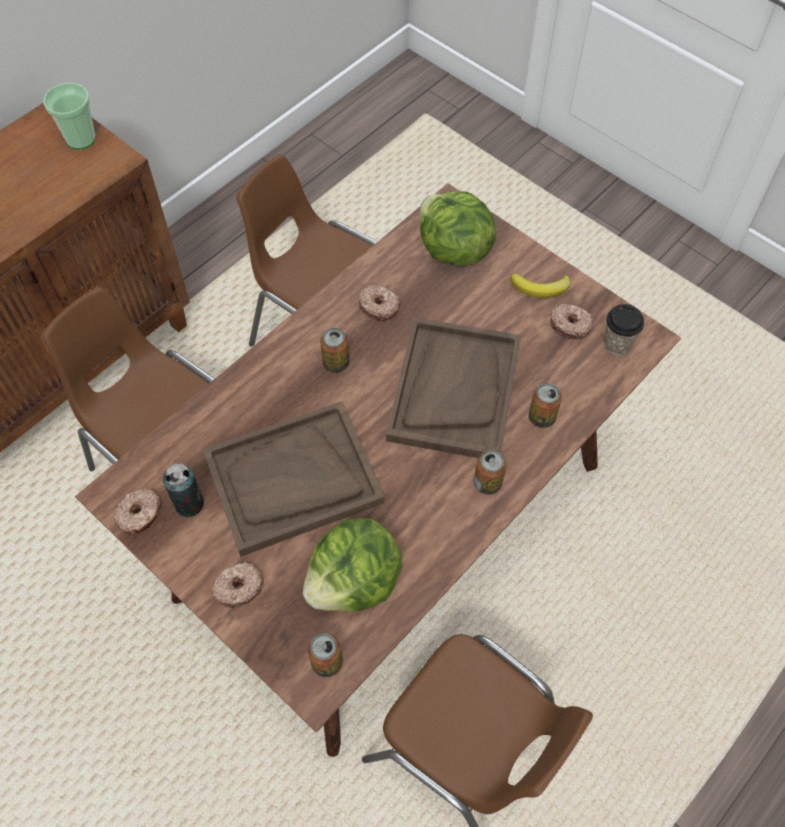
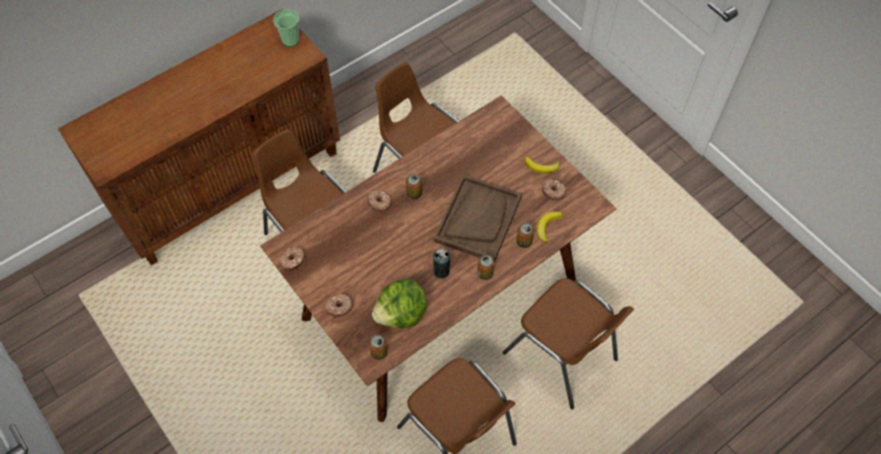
camera: 10 degrees right, 0 degrees up
can [163,463,204,517] -> can moved to [433,248,450,279]
brown tray [203,401,384,557] -> none
donut [358,285,400,321] -> donut moved to [368,189,392,212]
lettuce [420,191,496,267] -> none
cup [603,304,644,355] -> none
none -> brown chair [502,278,634,409]
none -> banana [537,211,563,243]

